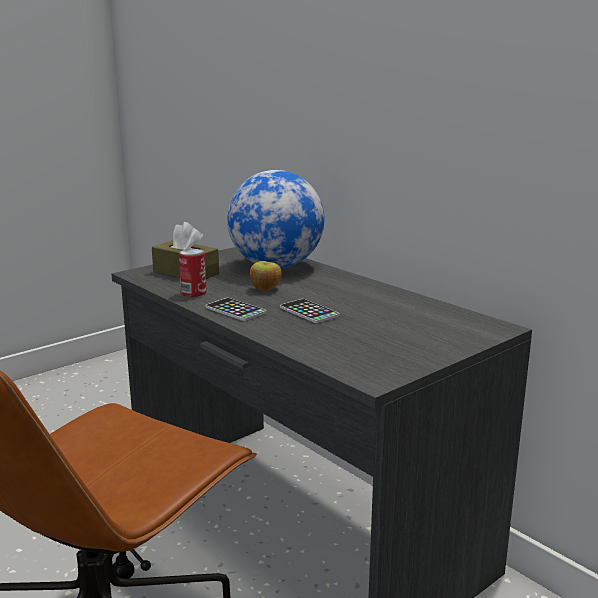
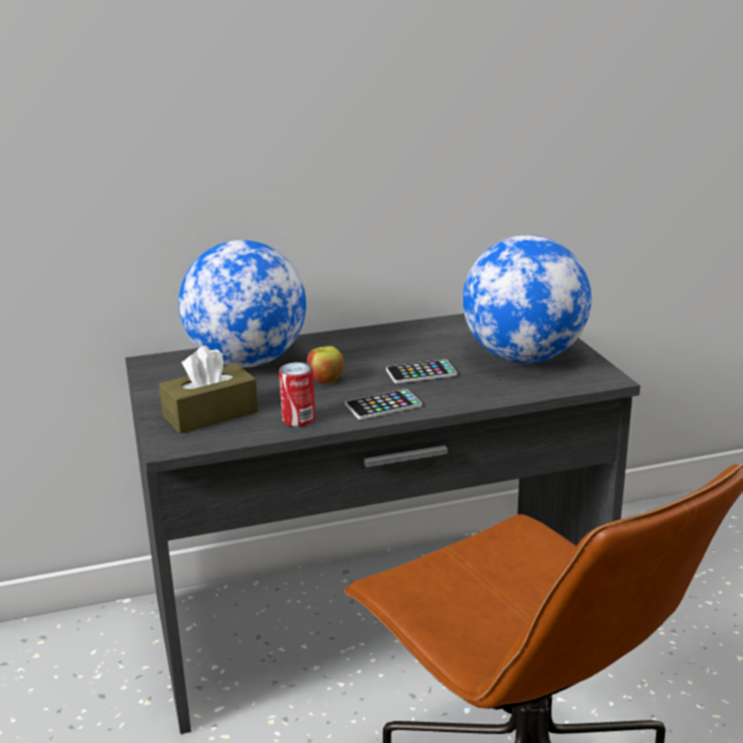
camera: 65 degrees left, 5 degrees up
none -> globe [463,235,591,363]

